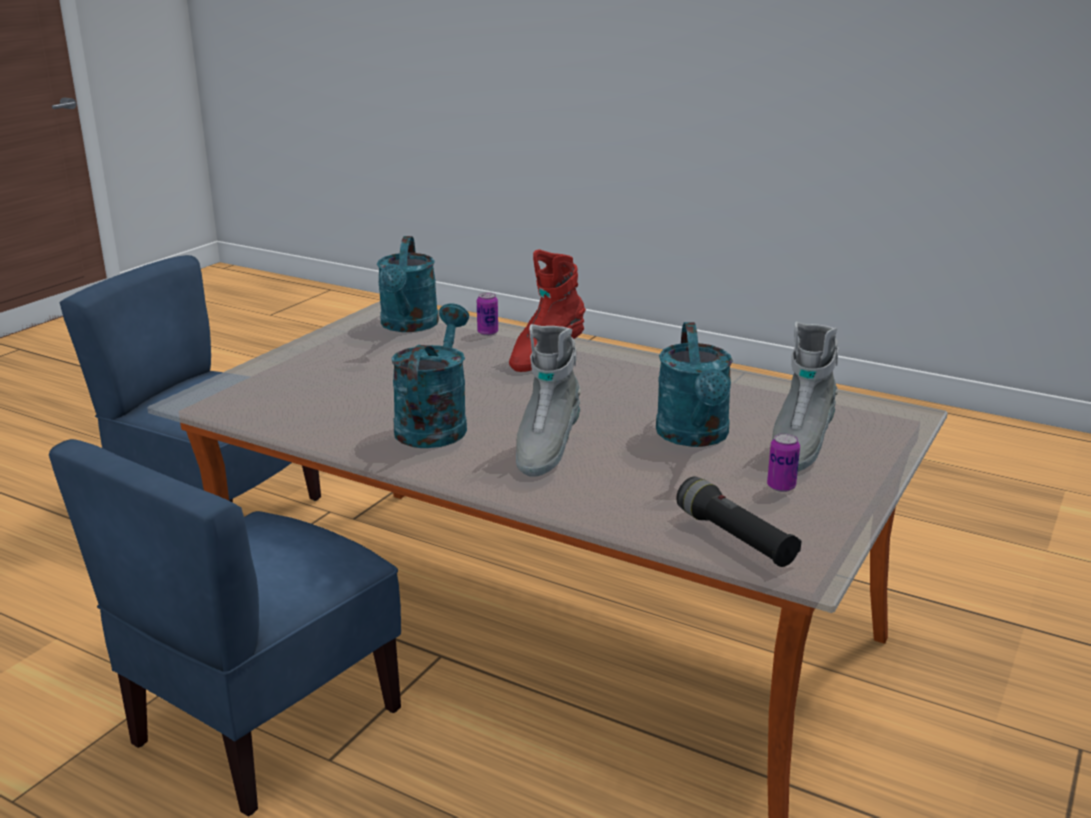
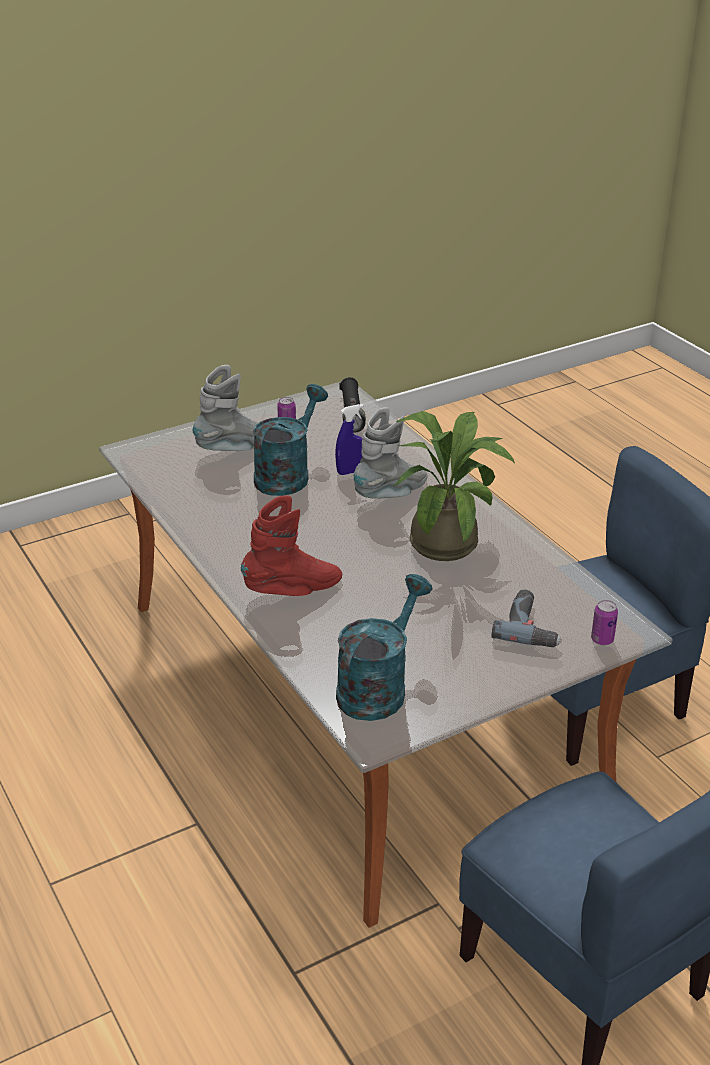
camera: 150 degrees left, 10 degrees up
turquoise watering can [391,303,469,448] -> potted plant [393,411,515,561]
can [477,292,498,336] -> can moved to [591,600,618,645]
none -> blue spray bottle [335,404,364,475]
none -> power drill [492,589,562,647]

